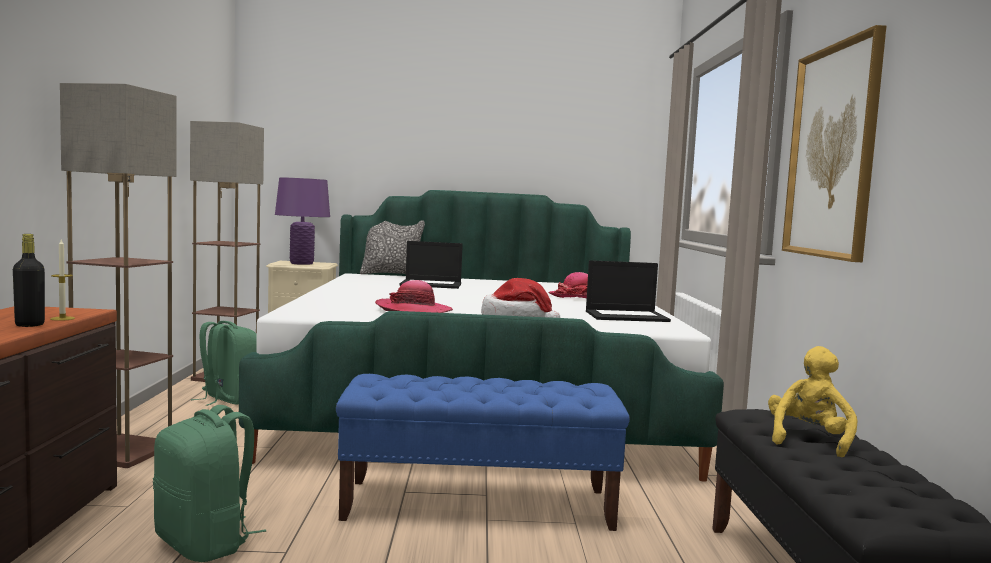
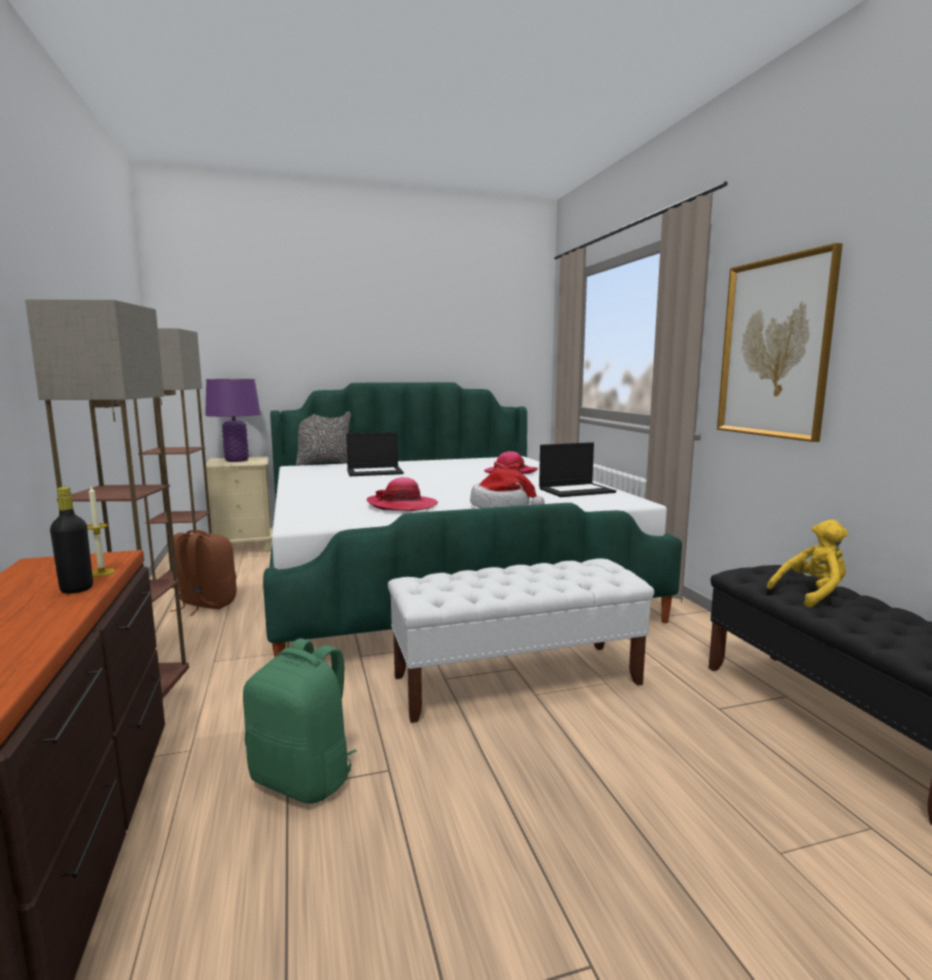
camera: 15 degrees left, 5 degrees up
green backpack [191,321,257,406] -> brown backpack [170,530,237,616]
blue bench [336,374,630,531] -> white bench [388,558,654,723]
yellow plush toy [768,346,858,457] -> yellow plush toy turned 60 degrees clockwise [767,520,848,607]

